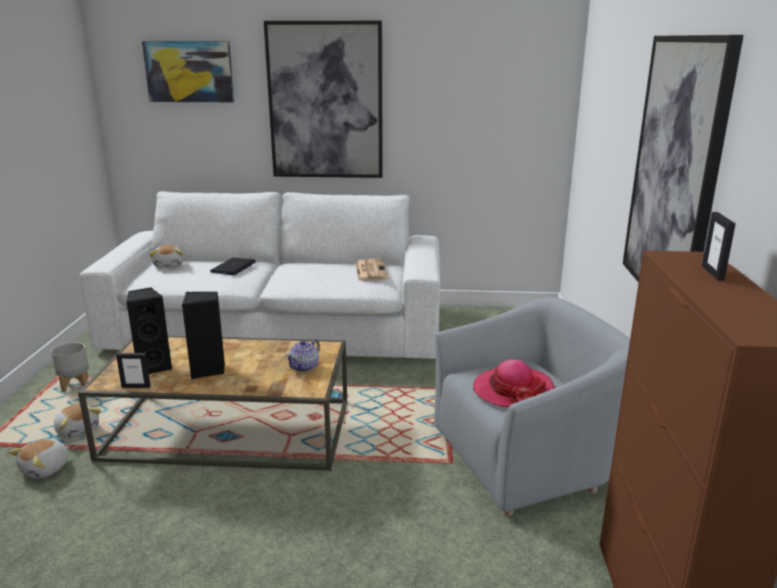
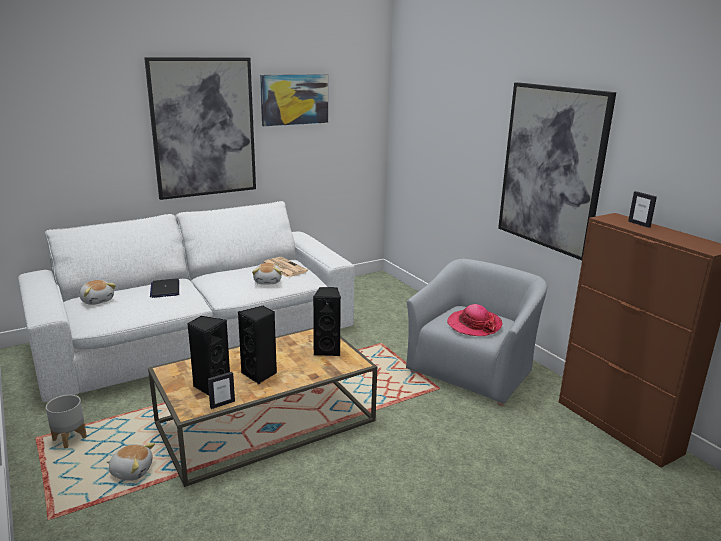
camera: 35 degrees left, 0 degrees up
plush toy [9,439,70,479] -> plush toy moved to [252,263,282,284]
picture [142,41,234,102] -> picture moved to [260,74,328,126]
teapot [286,339,320,372] -> black speaker [313,287,341,356]

